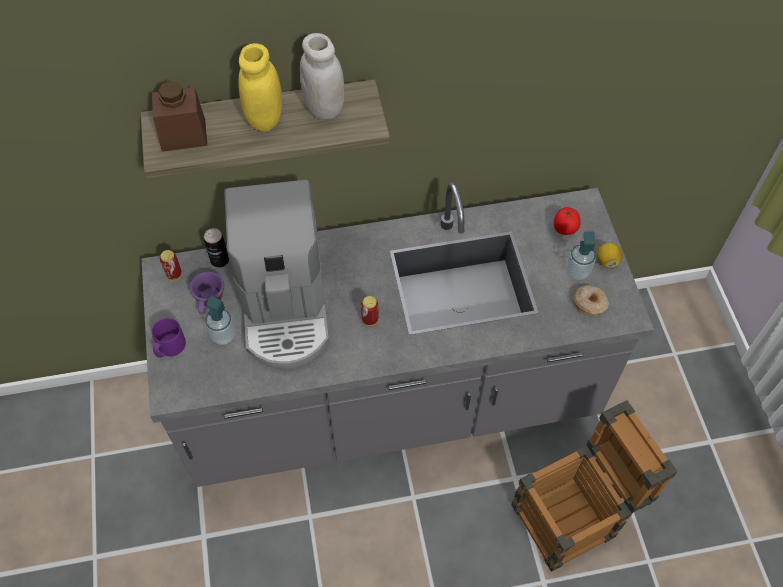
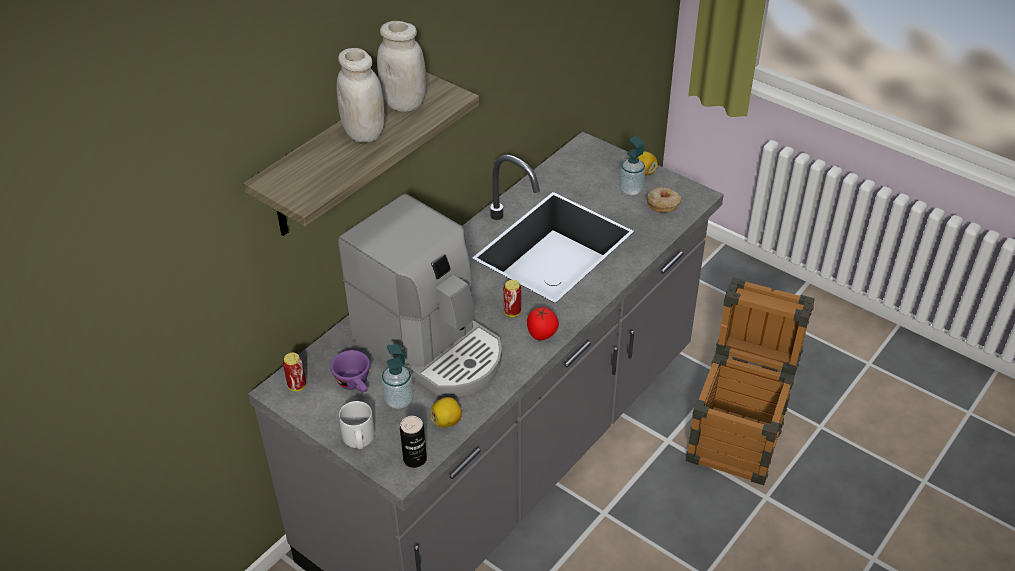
camera: 40 degrees left, 15 degrees down
brown jar [152,81,207,152] -> none
purple mug [152,318,186,358] -> grey mug [339,401,375,449]
can [204,228,229,268] -> can moved to [400,416,427,468]
yellow jar [238,43,282,132] -> white jar [337,48,385,143]
tomato [554,207,580,235] -> tomato moved to [527,307,559,340]
none -> lemon [431,397,462,428]

